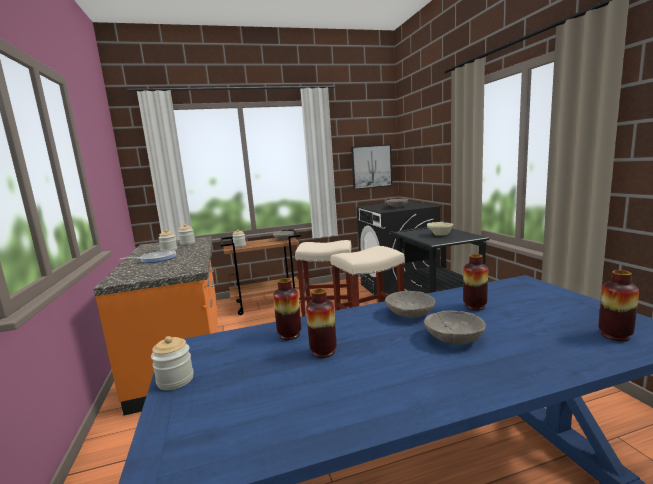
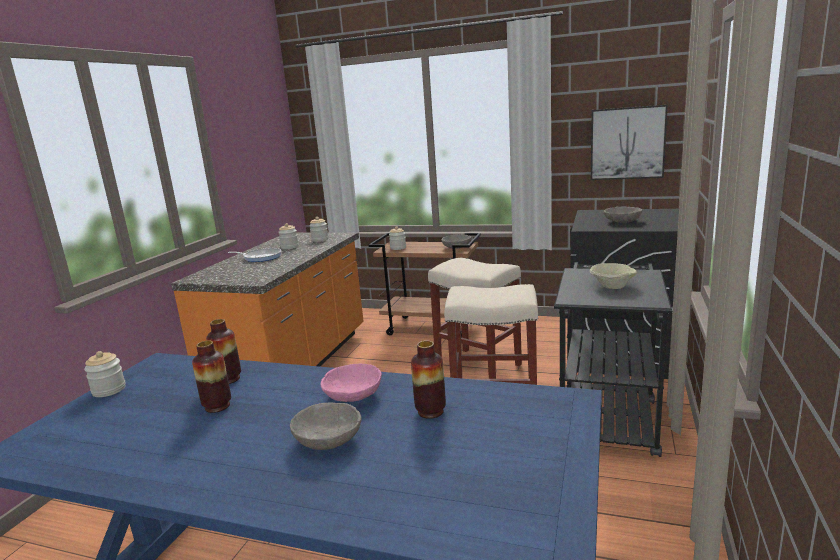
camera: 35 degrees right, 5 degrees up
grey bowl [385,291,435,318] -> pink bowl [321,363,382,402]
vase [598,270,639,341] -> none

